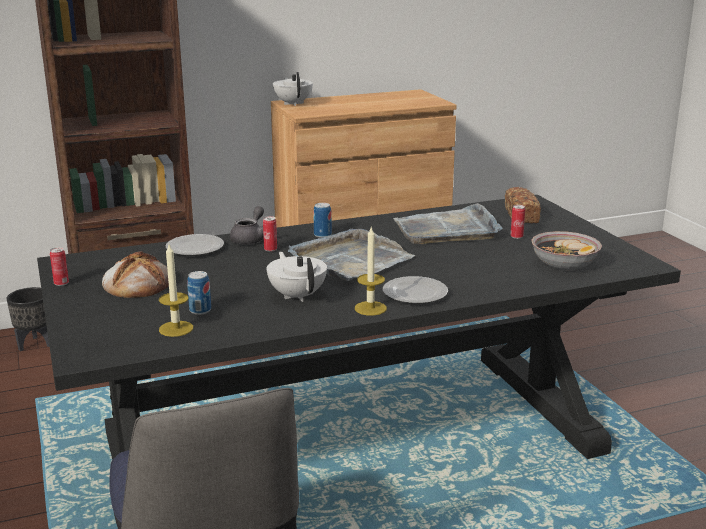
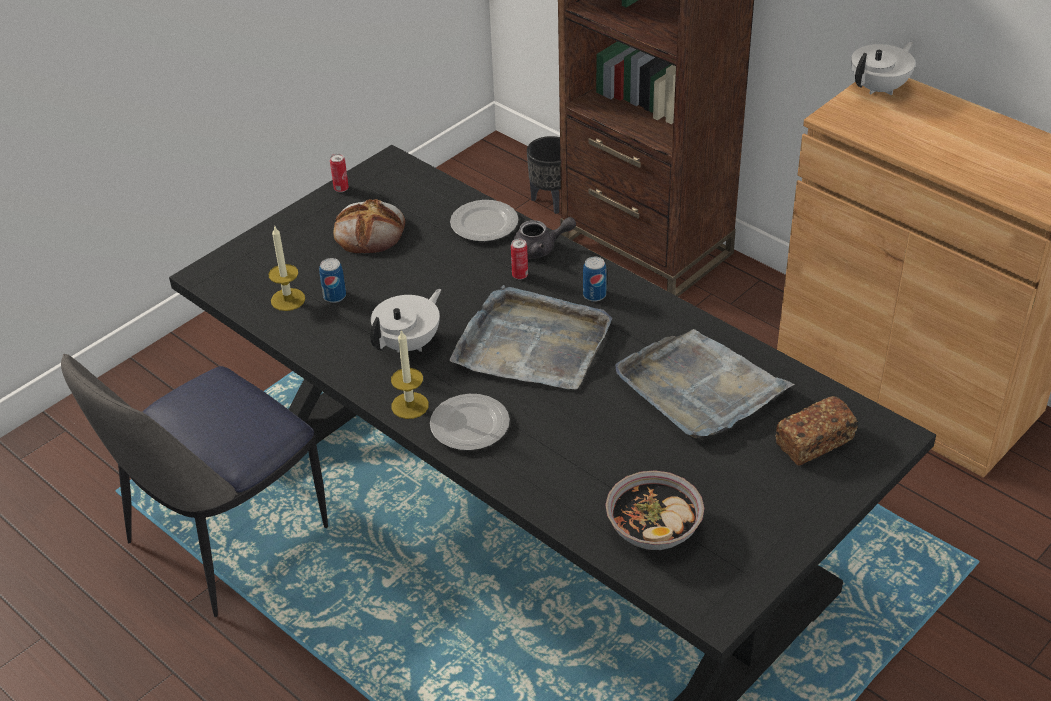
camera: 65 degrees right, 20 degrees up
can [511,205,525,239] -> none

